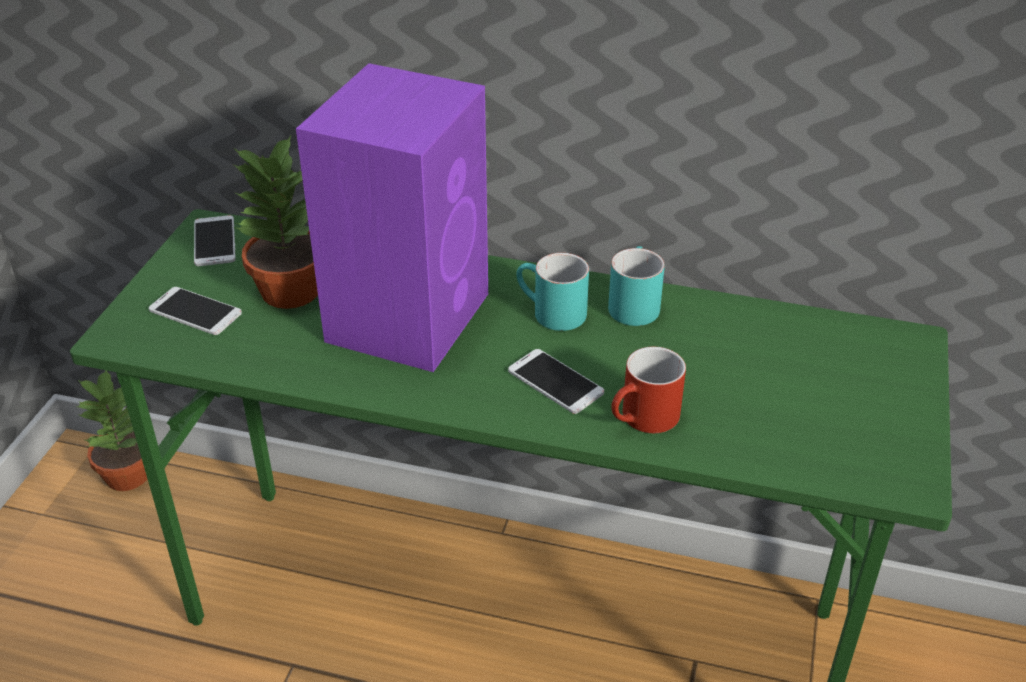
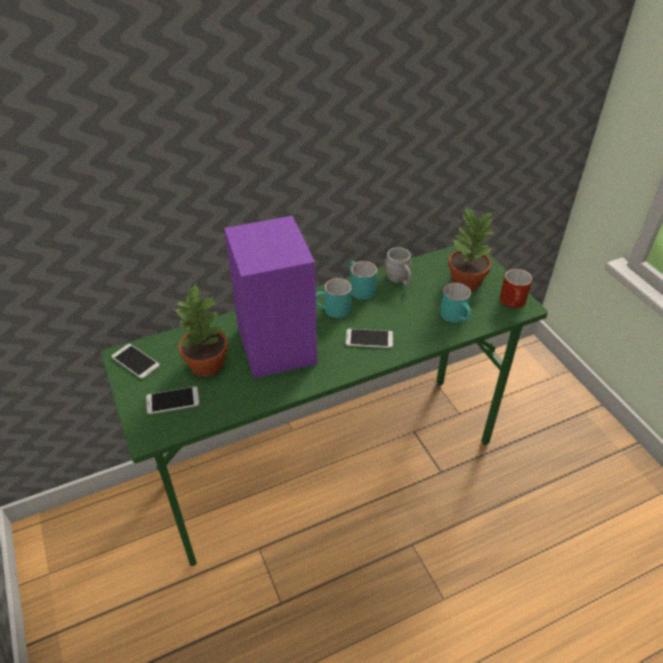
camera: 40 degrees left, 5 degrees up
potted plant [76,370,147,491] -> potted plant moved to [448,206,494,290]
red mug [611,347,686,433] -> red mug moved to [500,269,532,308]
none -> grey mug [385,247,412,286]
none -> turquoise mug [440,283,471,323]

